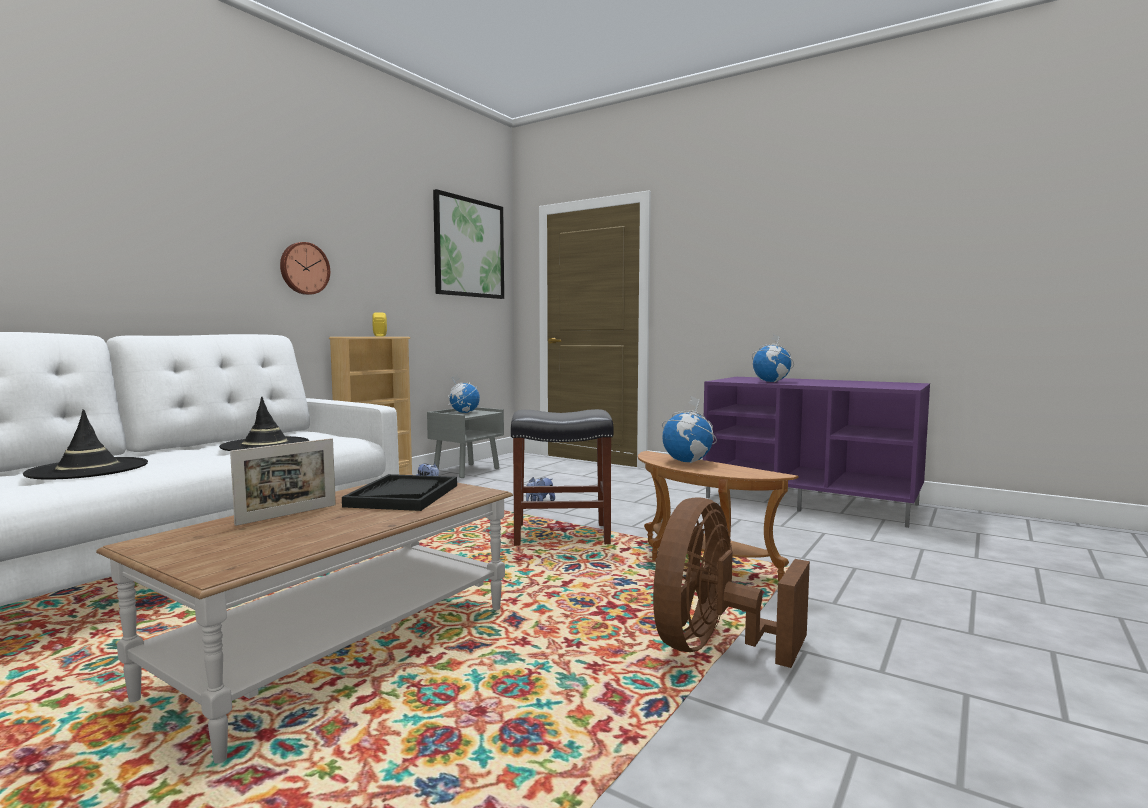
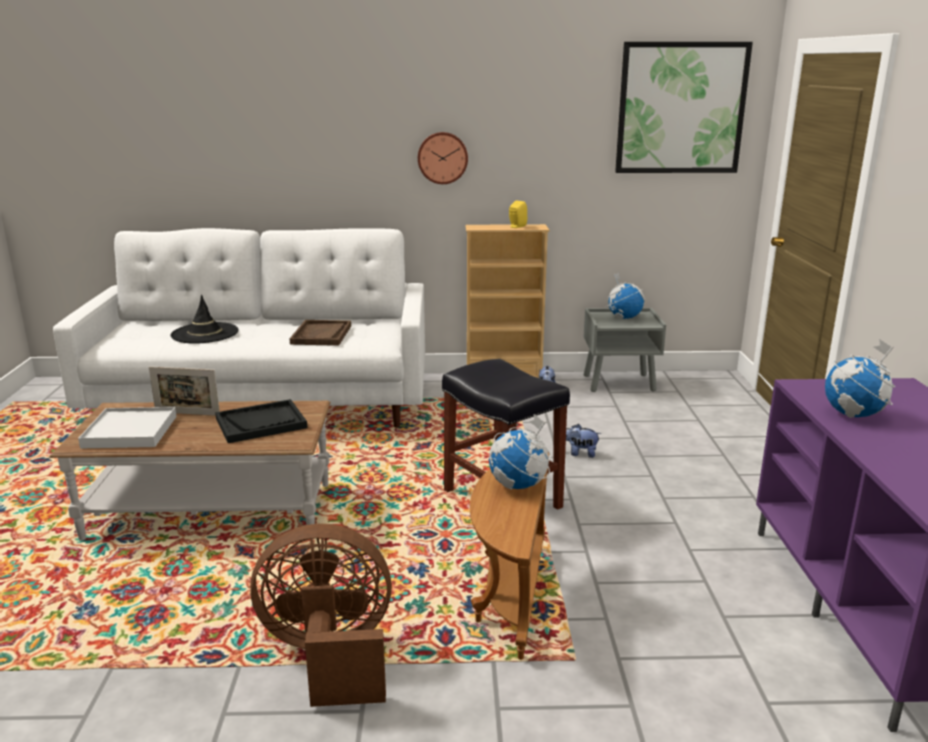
camera: 55 degrees right, 15 degrees up
black hat [219,397,309,451] -> brown tray [289,320,351,346]
none -> white tray [78,407,177,448]

